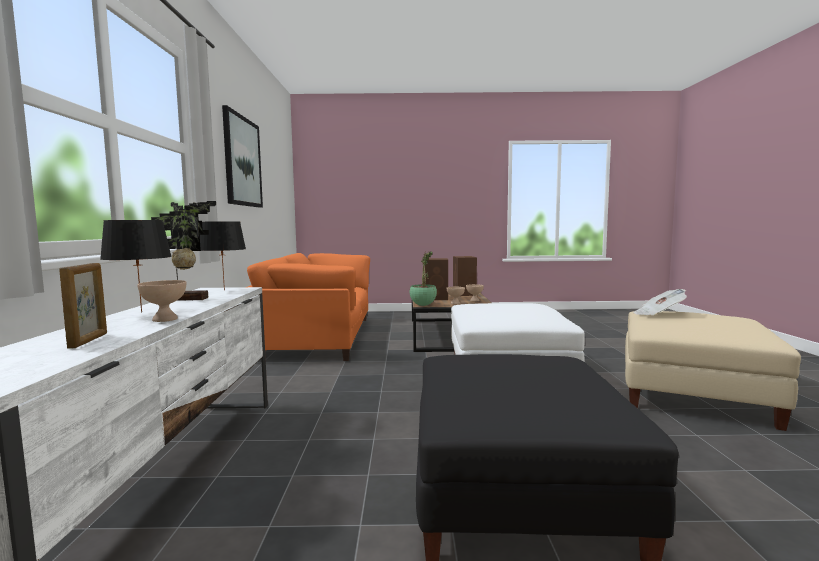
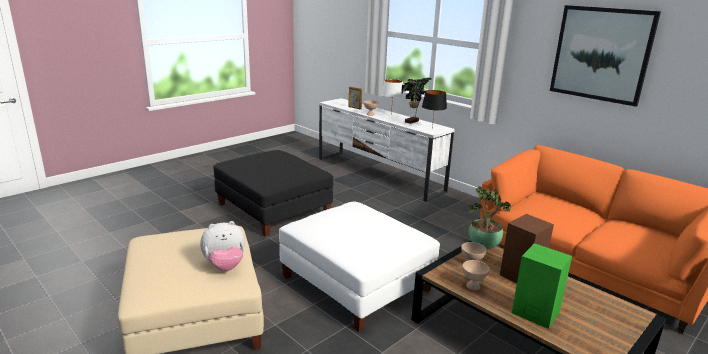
camera: 135 degrees right, 15 degrees up
black table lamp [100,220,172,313] -> white table lamp [381,79,404,115]
brown speaker [453,256,477,296] -> green speaker [512,243,572,329]
newspaper [633,289,687,315] -> plush toy [200,221,245,271]

